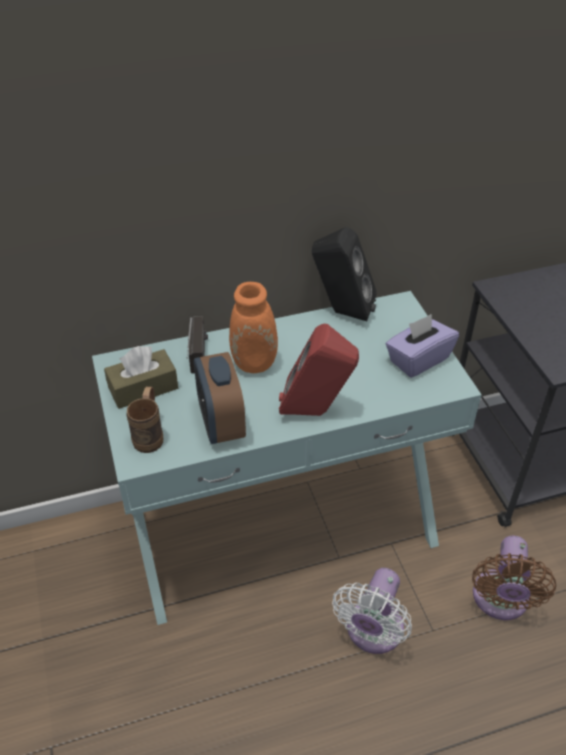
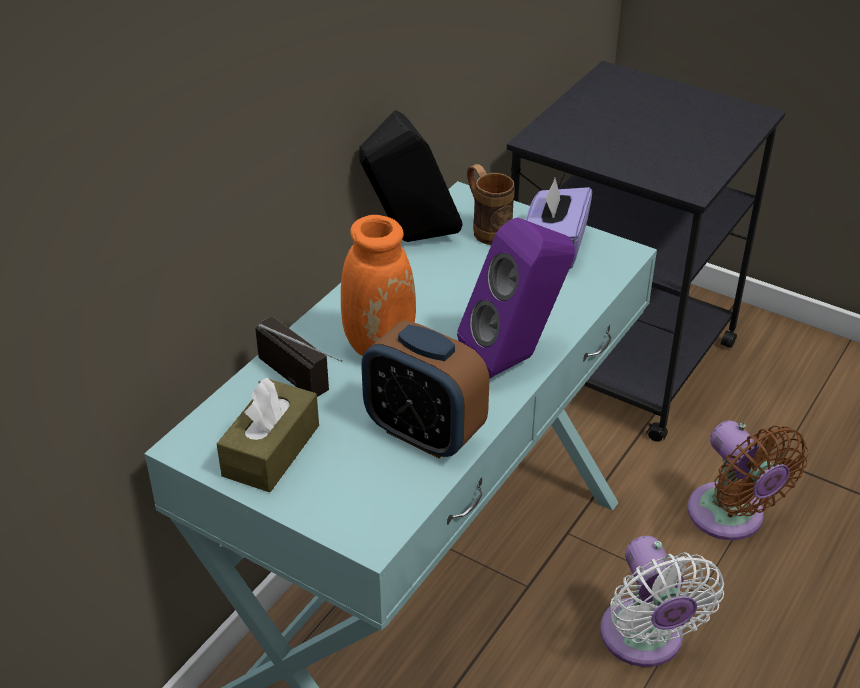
camera: 40 degrees left, 5 degrees down
brown mug [126,387,163,453] -> brown mug moved to [467,164,515,245]
red speaker [279,324,359,416] -> purple speaker [457,217,575,379]

